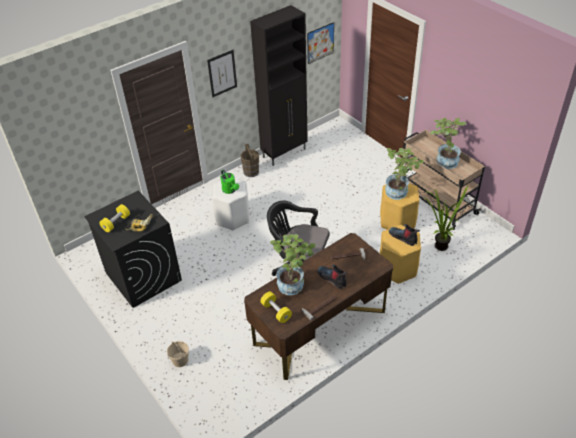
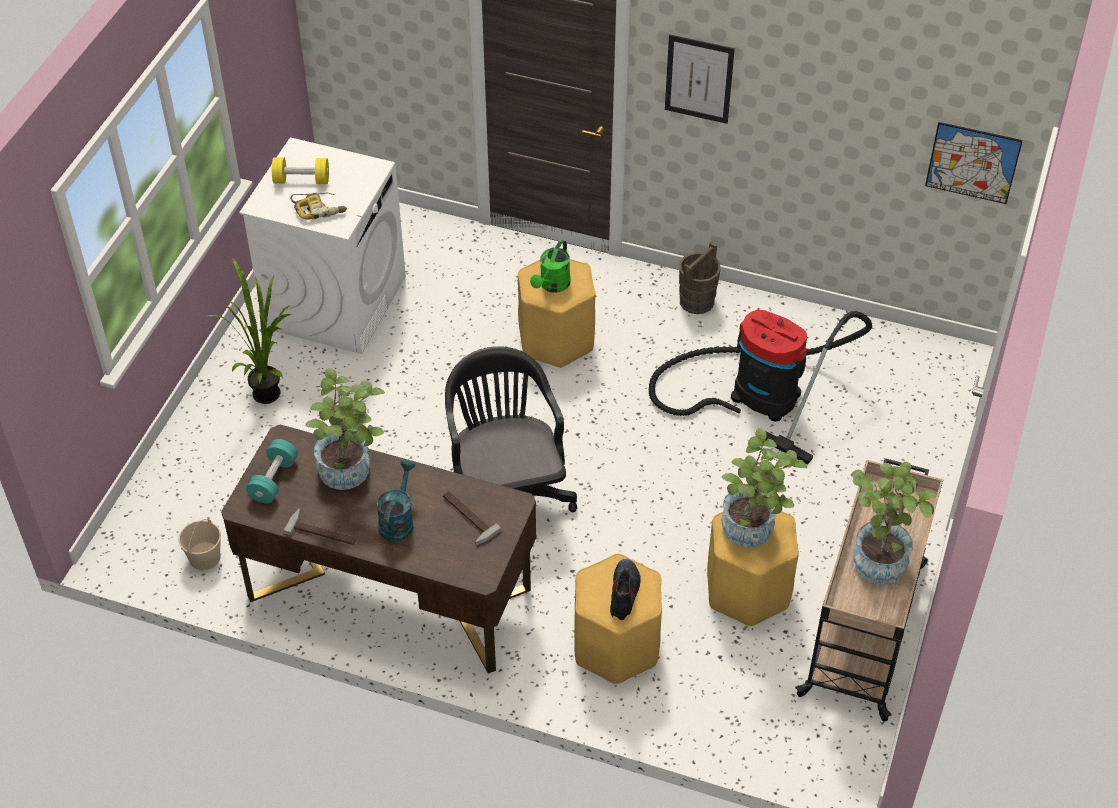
camera: 55 degrees right, 5 degrees up
black washing machine [84,191,182,308] -> white washing machine [239,137,406,354]
beige bucket [167,341,189,367] -> beige bucket moved to [179,519,221,570]
white stool [211,178,249,230] -> yellow stool [518,259,595,368]
black cabinet [250,5,308,166] -> none
yellow dumbbell [260,292,292,323] -> turquoise dumbbell [246,439,298,503]
boot [317,264,347,289] -> turquoise watering can [377,460,415,542]
potted plant [425,186,468,251] -> potted plant moved to [205,258,291,404]
none -> vacuum cleaner [649,310,872,465]

